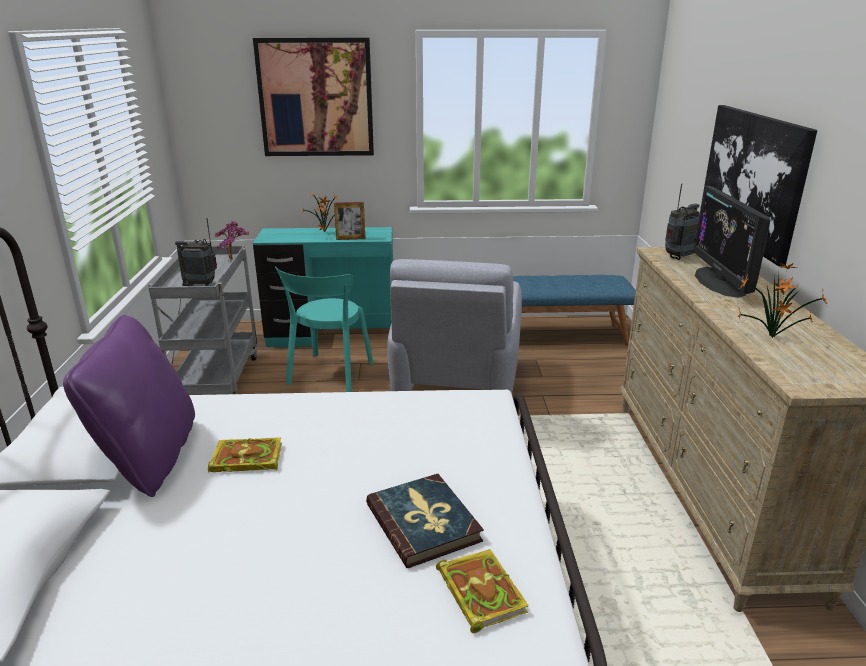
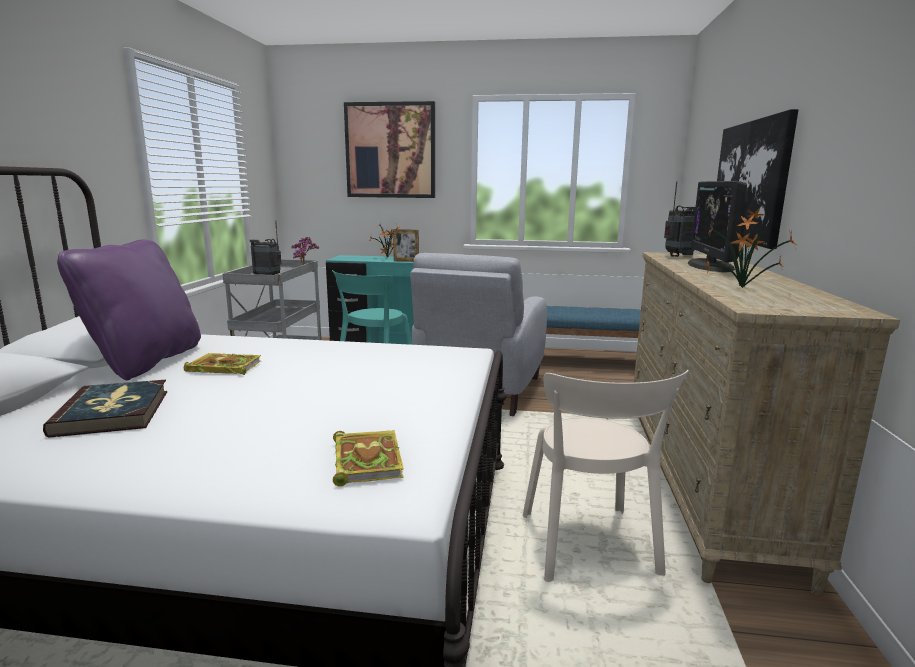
camera: 10 degrees right, 10 degrees down
book [366,474,484,568] -> book moved to [43,380,167,438]
none -> beige chair [523,370,689,582]

